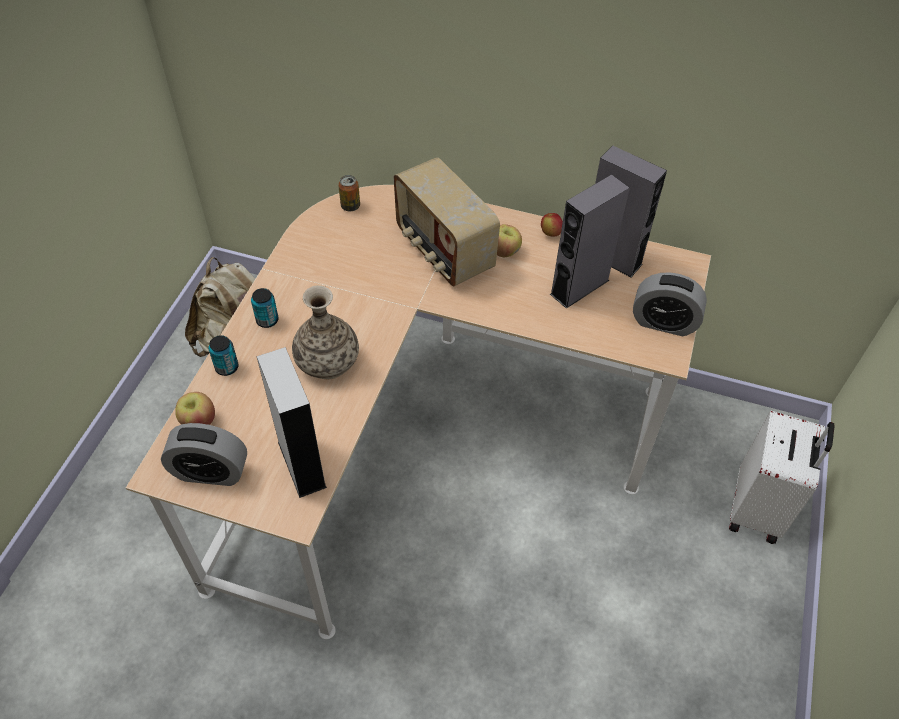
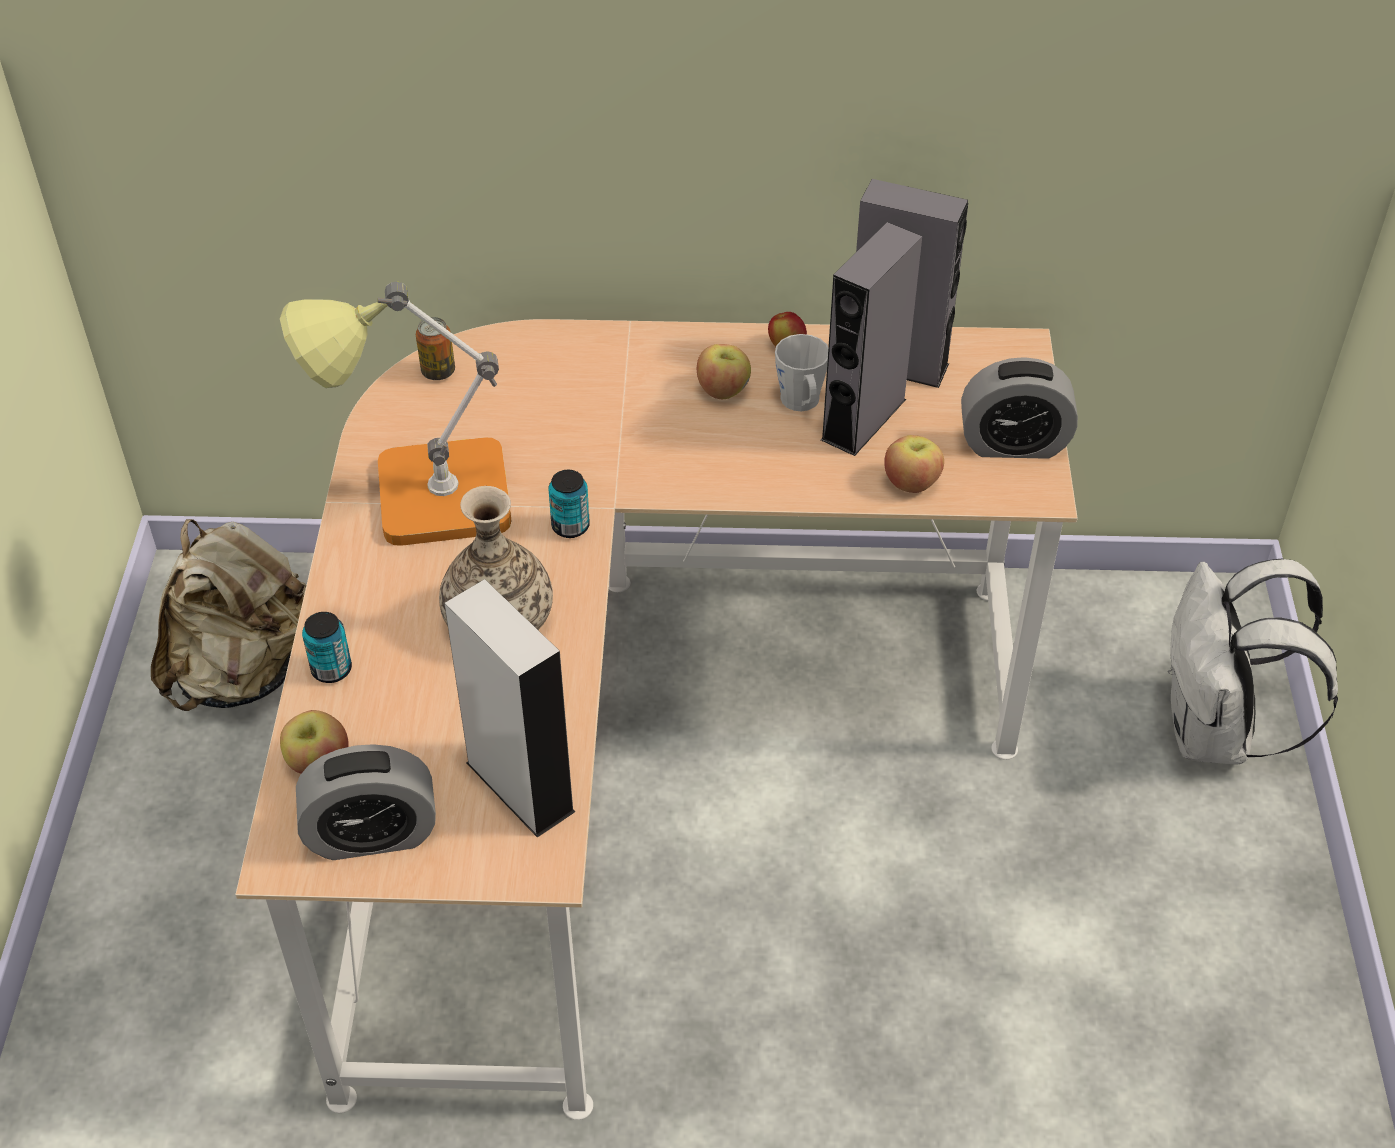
camera: 15 degrees left, 5 degrees down
can [251,288,279,328] -> can moved to [549,470,590,538]
radio [394,157,500,286] -> none
white suitcase [729,410,835,544] -> white backpack [1168,559,1338,765]
none -> table lamp [280,281,511,546]
none -> grey mug [775,334,828,411]
none -> apple [884,435,944,493]

